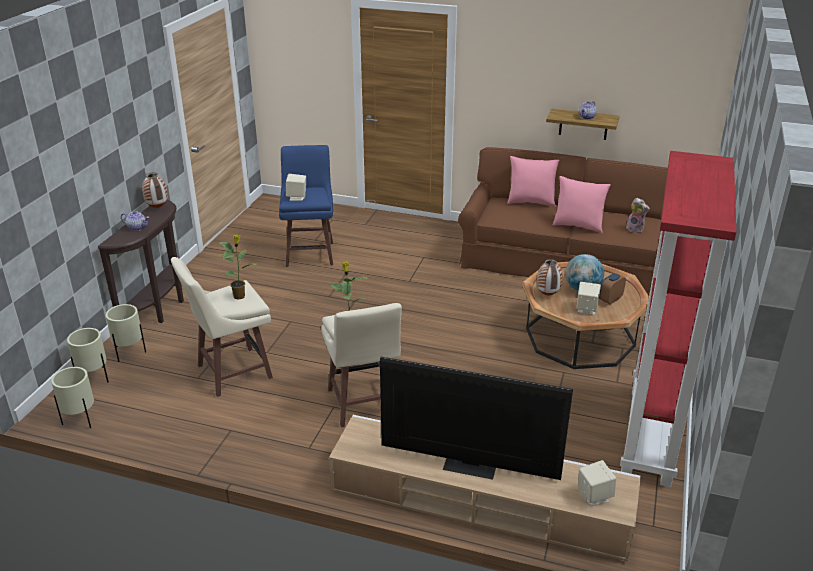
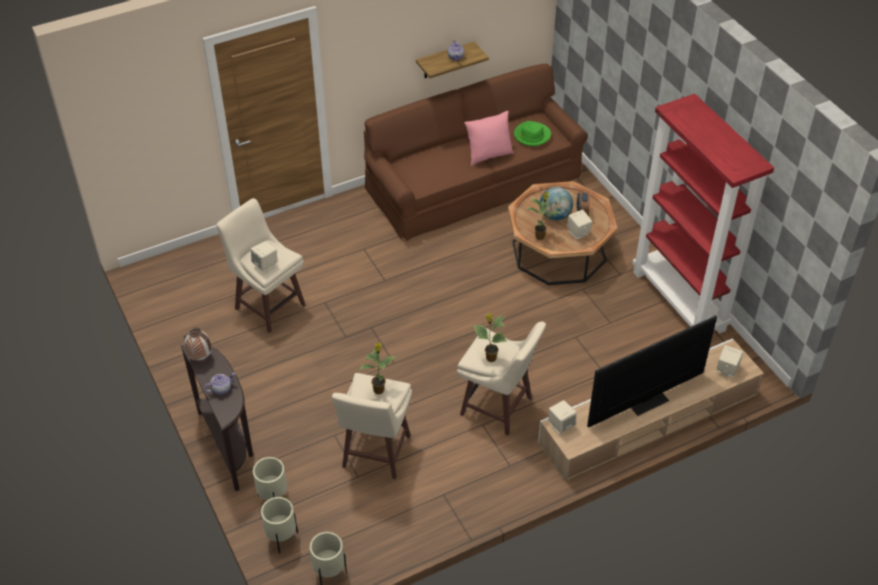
camera: 45 degrees left, 15 degrees up
blue stool [279,145,333,267] -> beige stool [216,198,305,333]
pink pillow [507,156,559,207] -> none
vase [537,259,562,296] -> potted plant [525,192,560,240]
plush toy [626,198,650,233] -> green hat [514,121,551,146]
none -> beige speaker [549,400,577,434]

